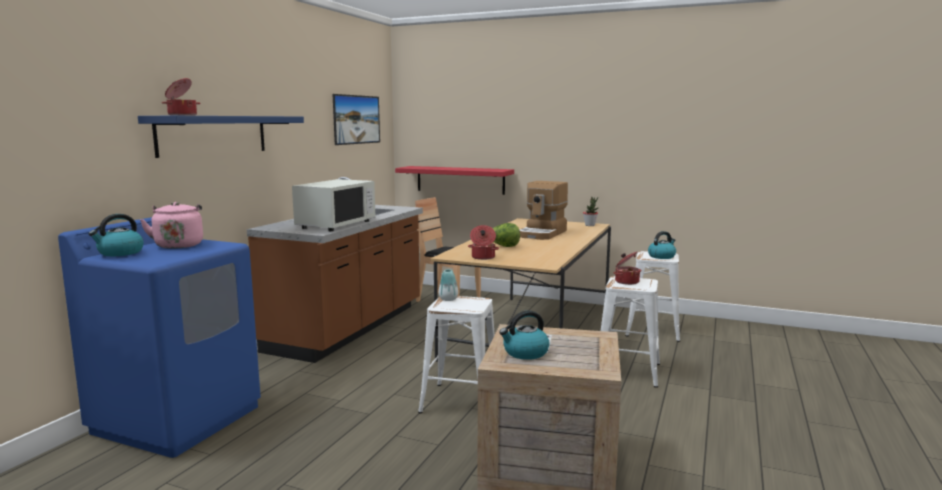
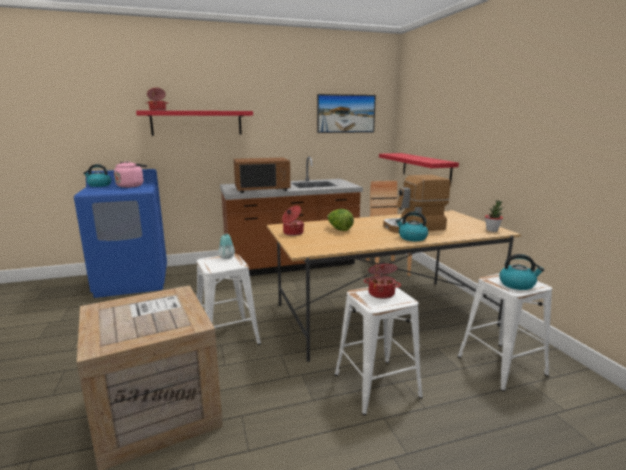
camera: 50 degrees right, 5 degrees up
blue shelf [138,116,304,158] -> red shelf [136,111,253,136]
white microwave [292,179,375,231] -> brown microwave [234,157,290,193]
kettle [499,310,549,360] -> kettle moved to [396,211,428,241]

